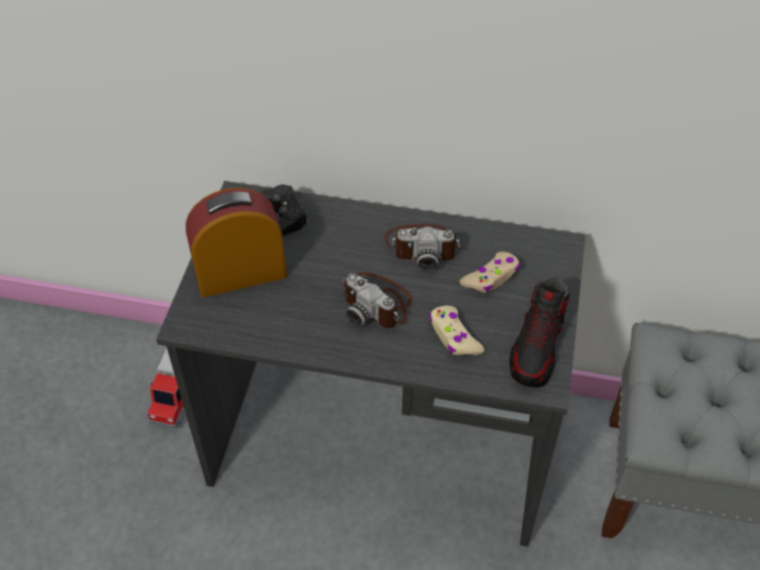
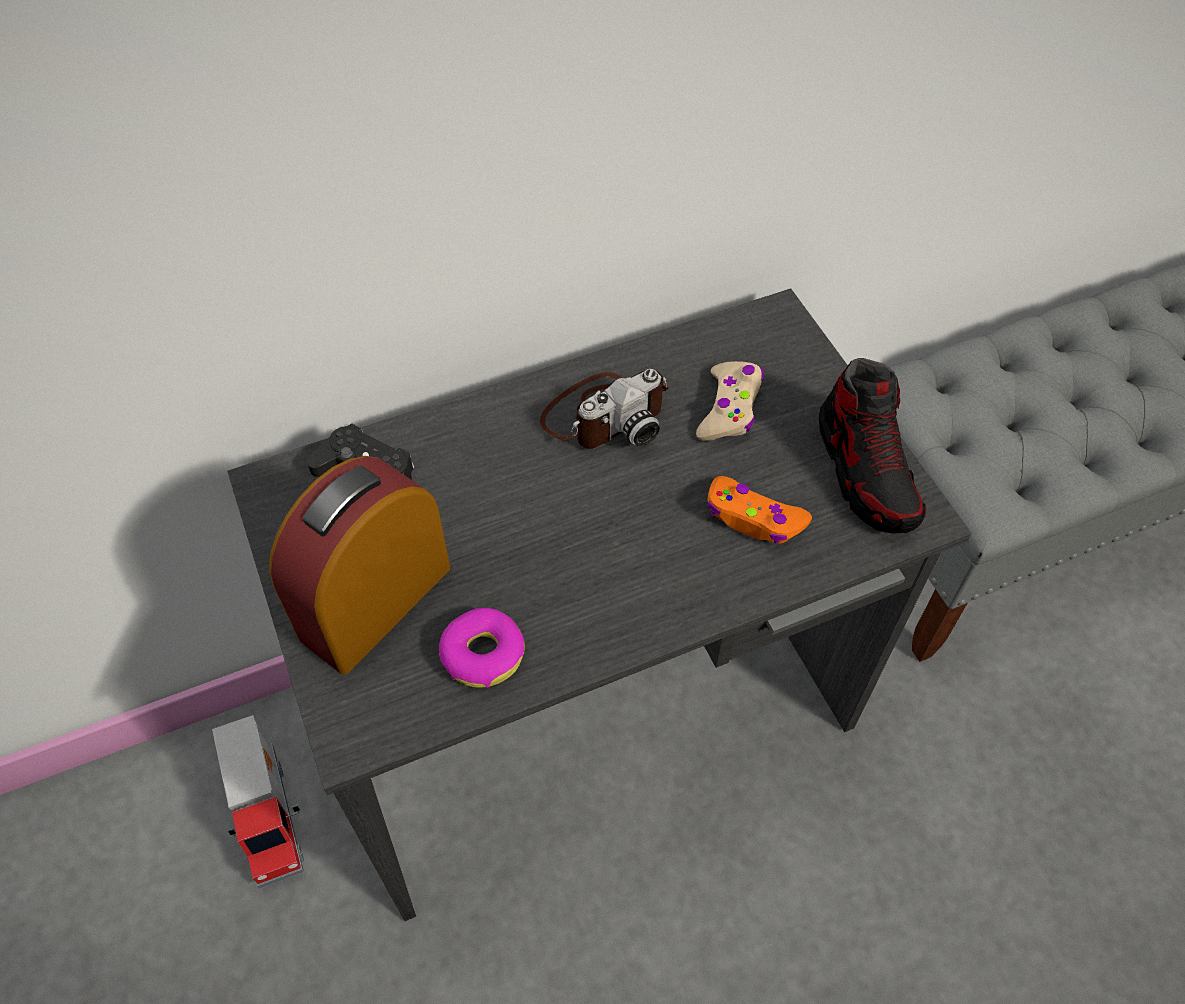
camera: 35 degrees left, 5 degrees up
camera [341,272,412,328] -> none
beige game controller [429,305,484,355] -> orange game controller [707,476,812,544]
none -> donut [439,608,525,688]

